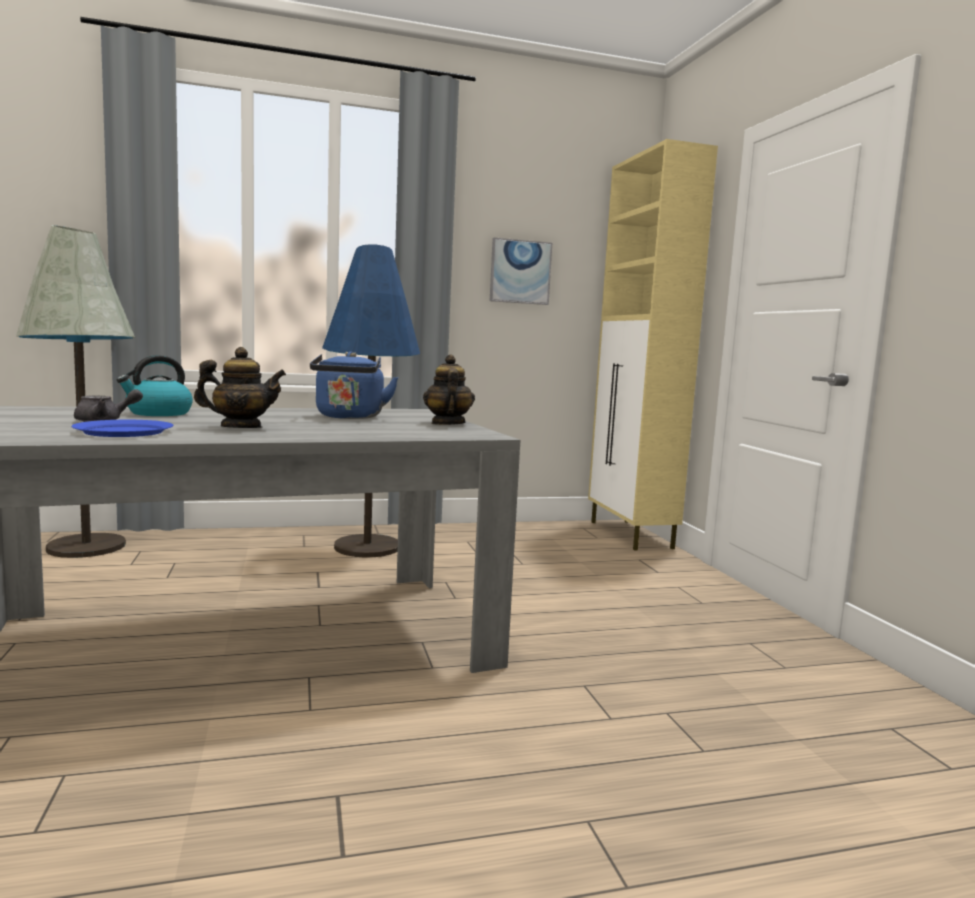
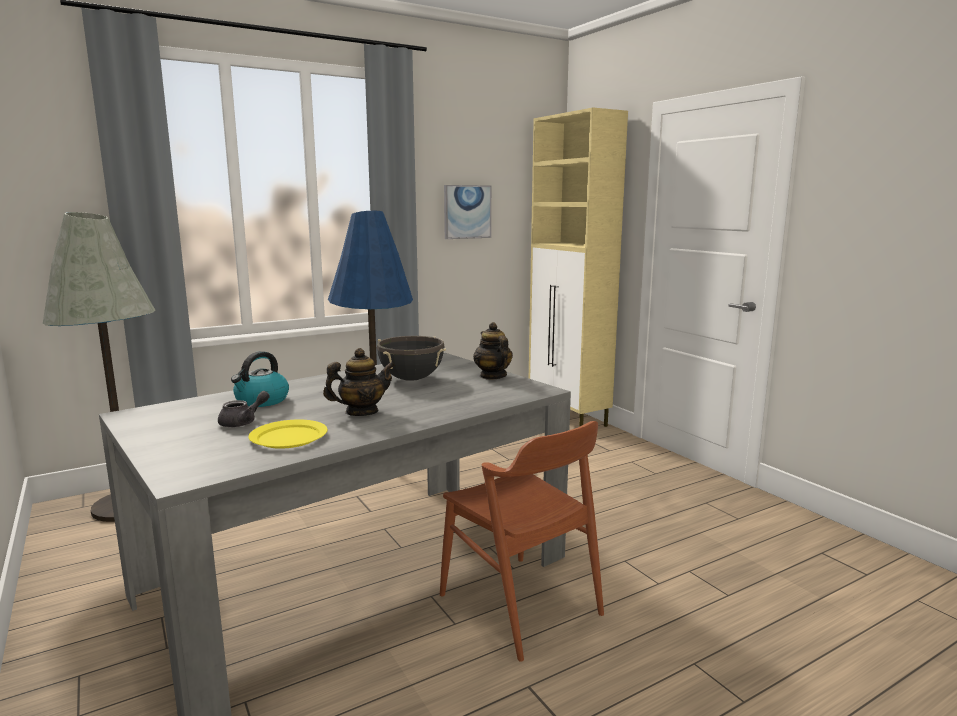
camera: 15 degrees left, 5 degrees up
blue plate [71,420,174,437] -> yellow plate [248,420,328,449]
blue kettle [310,351,399,419] -> black cooking pot [377,336,446,381]
none -> brown chair [440,421,604,662]

